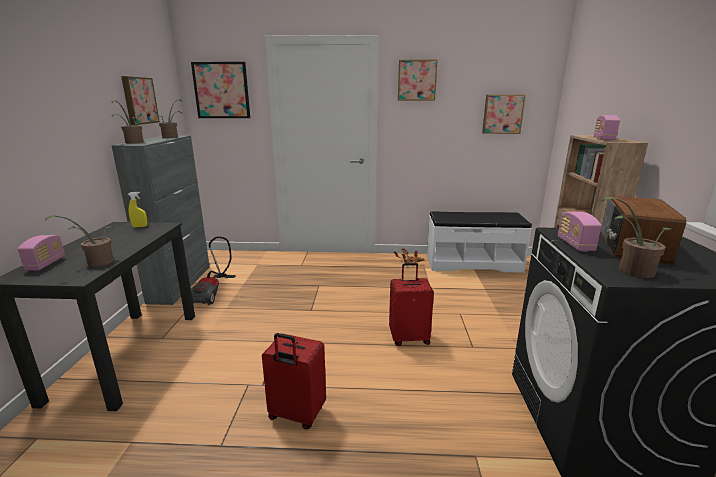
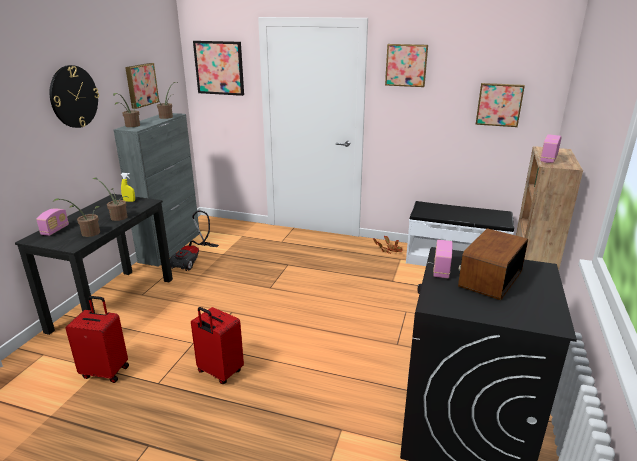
camera: 15 degrees right, 5 degrees up
red suitcase [389,263,434,346] -> red suitcase moved to [65,296,129,383]
potted plant [603,197,672,278] -> potted plant moved to [91,178,128,221]
none -> wall clock [50,65,99,128]

